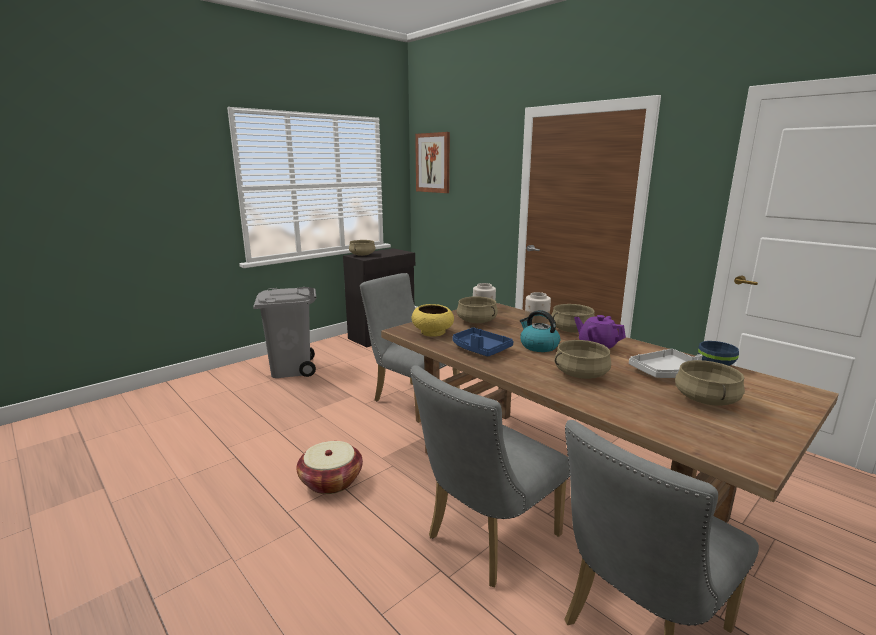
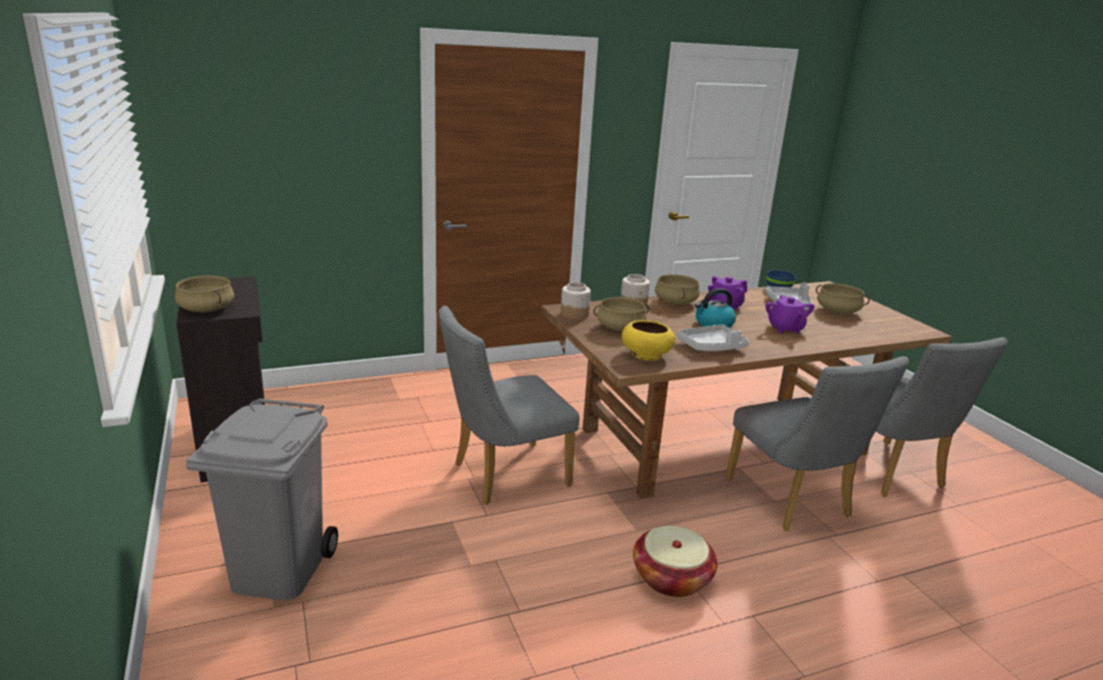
camera: 70 degrees left, 5 degrees up
picture [415,132,450,193] -> none
blue tray [453,327,513,357] -> grey tray [677,324,749,351]
beige cooking pot [554,340,611,379] -> purple teapot [765,295,815,334]

